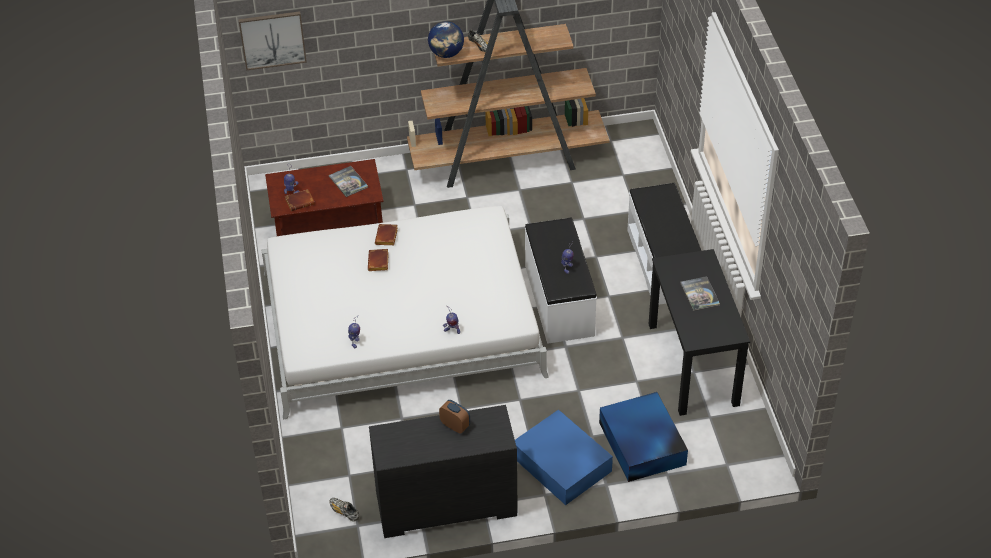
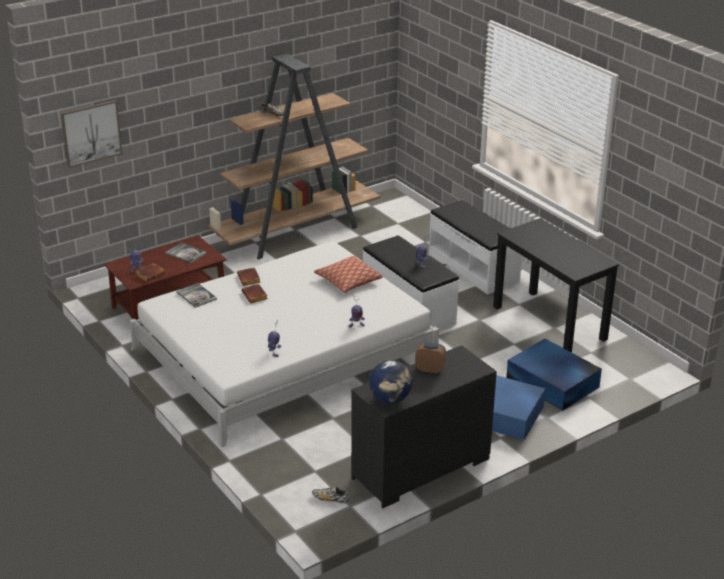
camera: 25 degrees left, 15 degrees down
globe [428,21,464,58] -> globe moved to [369,360,412,403]
book [680,276,720,311] -> book moved to [176,283,217,308]
none -> pillow [314,256,383,293]

